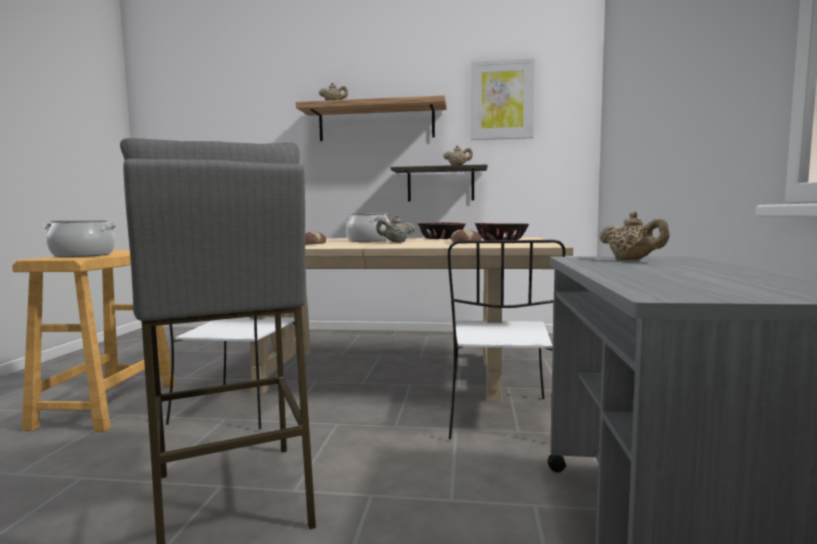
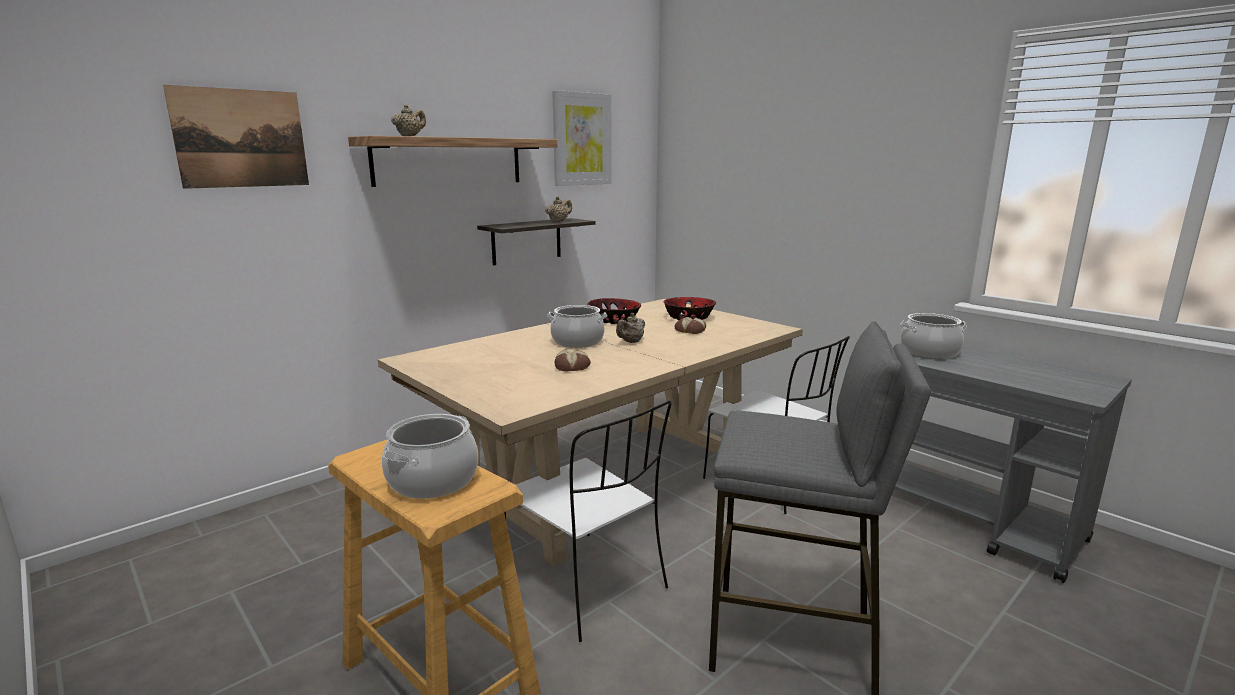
camera: 50 degrees left, 10 degrees up
beige teapot [599,211,670,260] -> cooking pot [900,313,967,359]
none -> picture [163,85,309,189]

